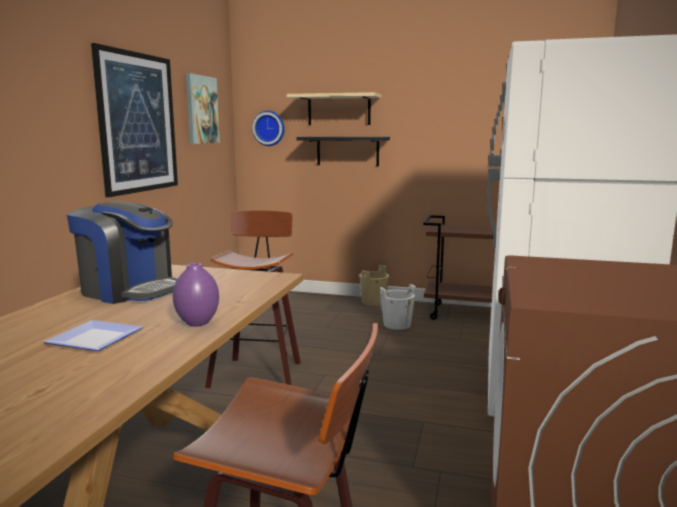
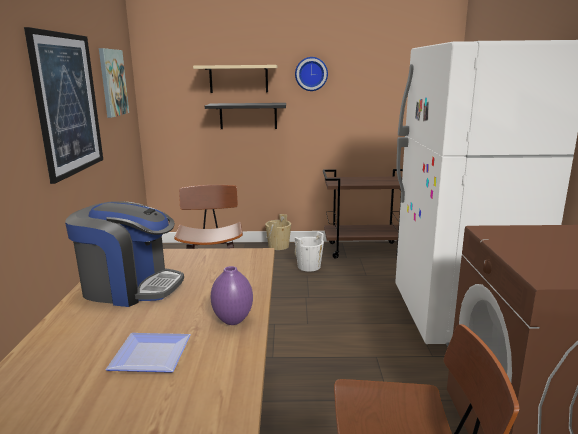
camera: 15 degrees left, 5 degrees up
wall clock [252,111,285,146] -> wall clock moved to [295,57,328,91]

